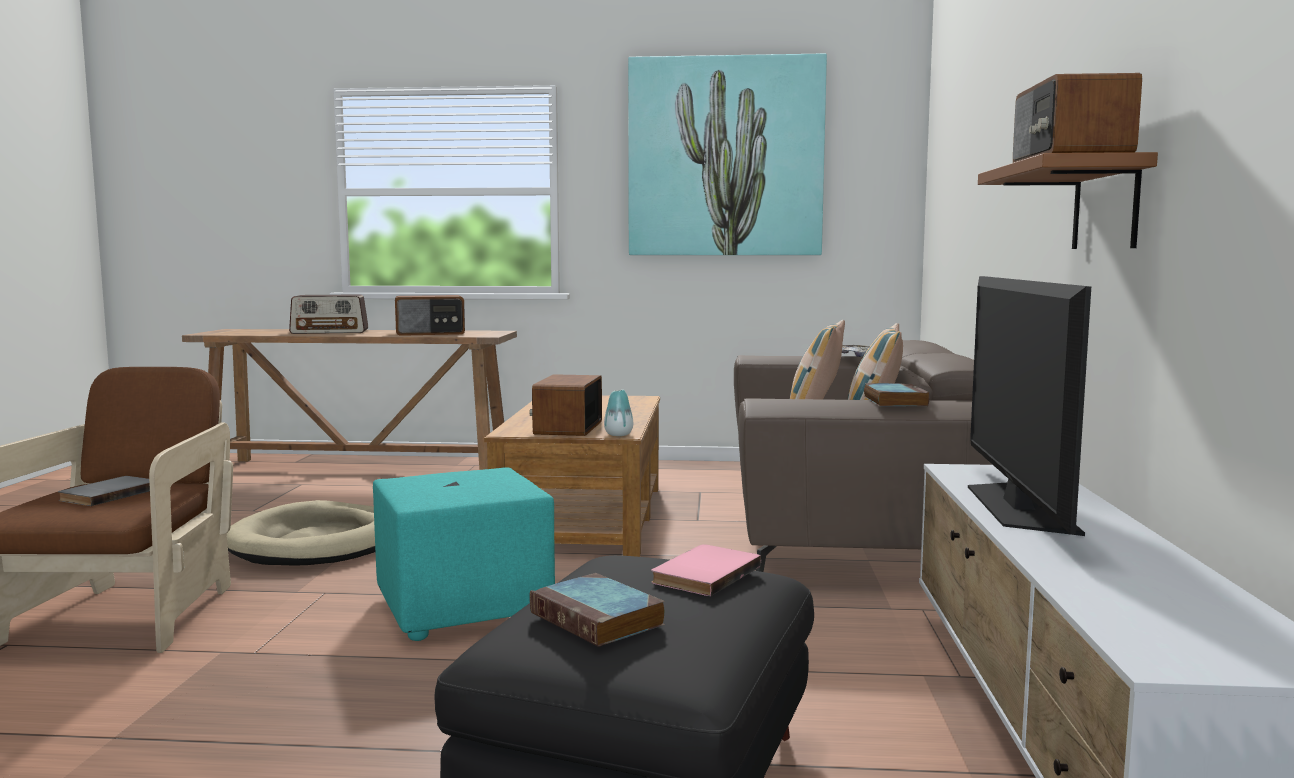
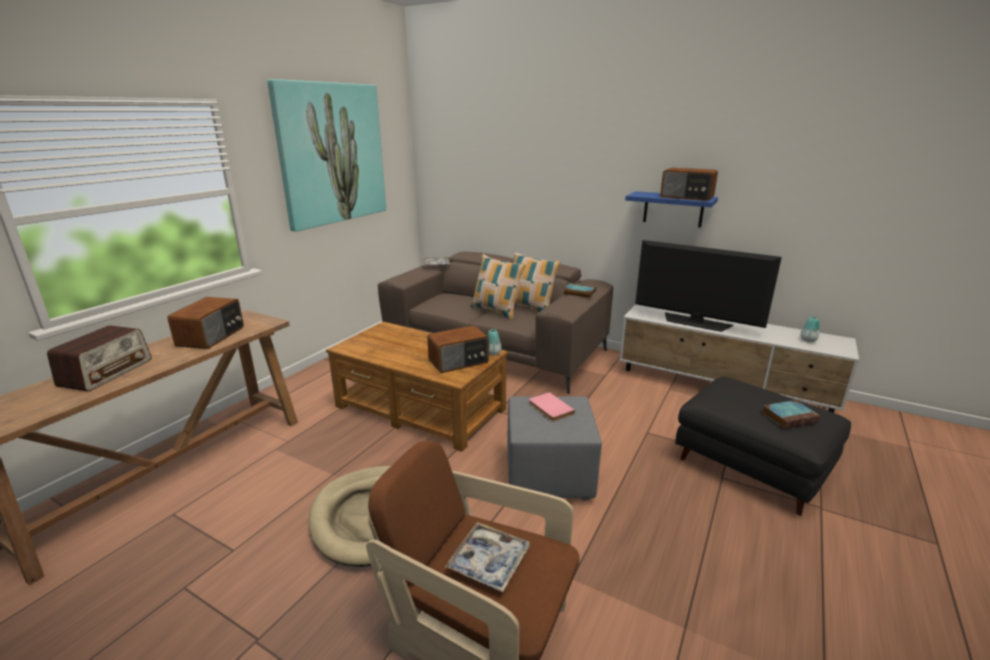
camera: 65 degrees left, 15 degrees up
grey book [58,476,150,506] -> tray [445,522,530,592]
turquoise ottoman [373,467,555,641] -> grey ottoman [508,396,602,500]
radio [529,374,602,436] -> radio turned 60 degrees counterclockwise [427,325,489,373]
pink book [651,544,761,596] -> pink book moved to [529,392,575,422]
brown shelf [978,152,1158,249] -> blue shelf [625,191,718,228]
none -> vase [800,317,819,342]

